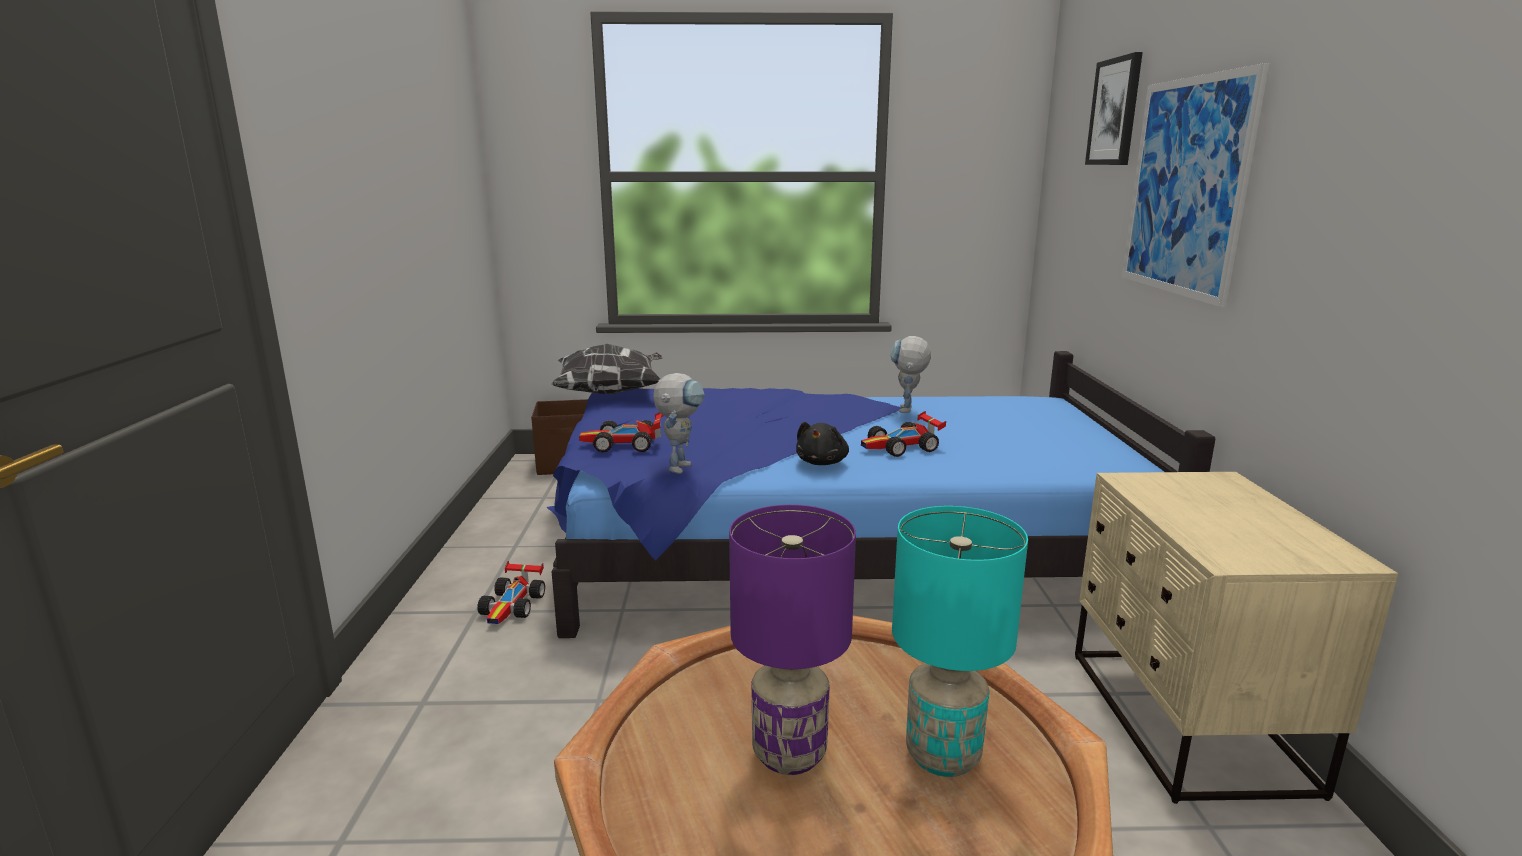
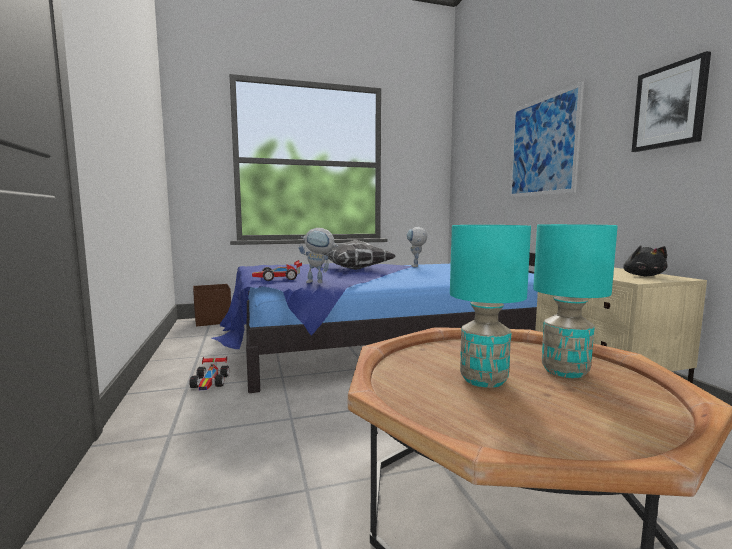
camera: 15 degrees left, 10 degrees down
pillow [551,344,662,394] -> pillow moved to [324,240,396,270]
toy robot [653,373,705,474] -> toy robot turned 90 degrees clockwise [298,228,338,283]
purple table lamp [729,505,856,775] -> turquoise table lamp [450,225,531,388]
black plush toy [796,422,849,465] -> black plush toy moved to [623,245,668,276]
toy car [861,411,946,457] -> none
picture [1085,52,1143,165] -> picture moved to [632,51,711,152]

